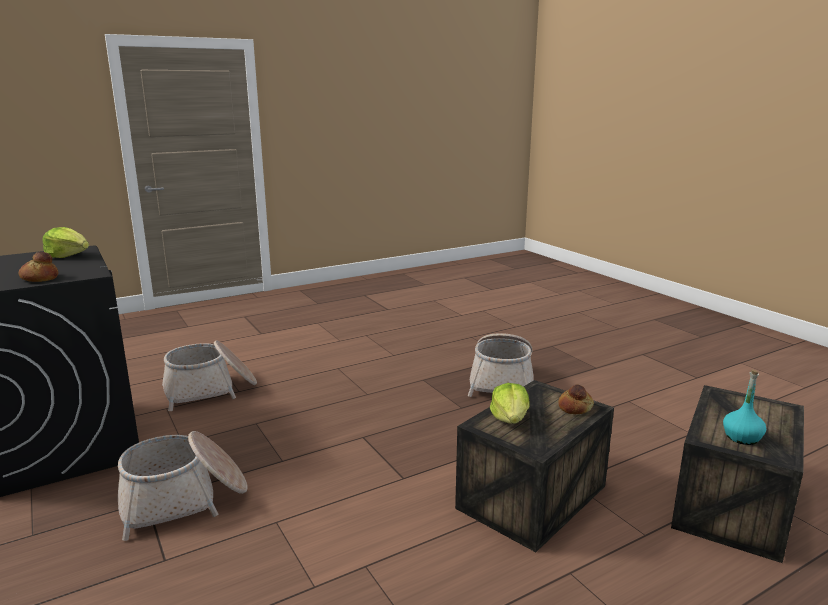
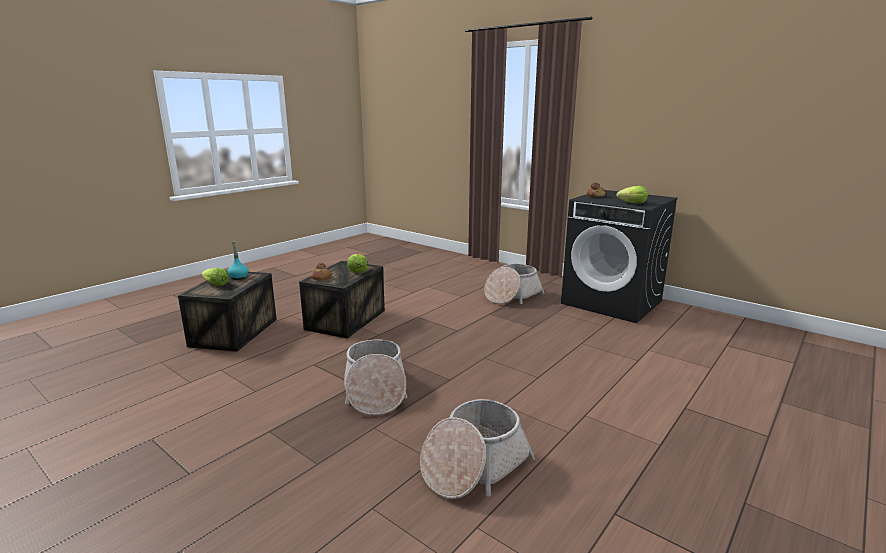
camera: 160 degrees right, 0 degrees up
basket [162,340,257,411] -> basket moved to [420,399,535,499]
none -> lettuce [202,268,229,286]

